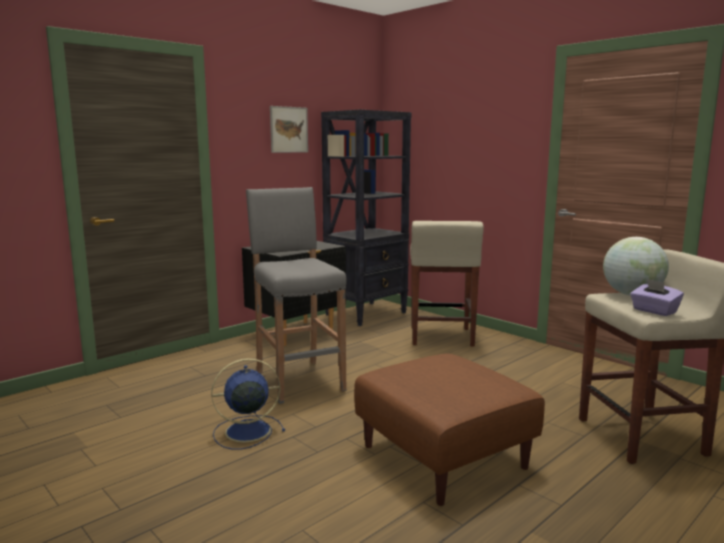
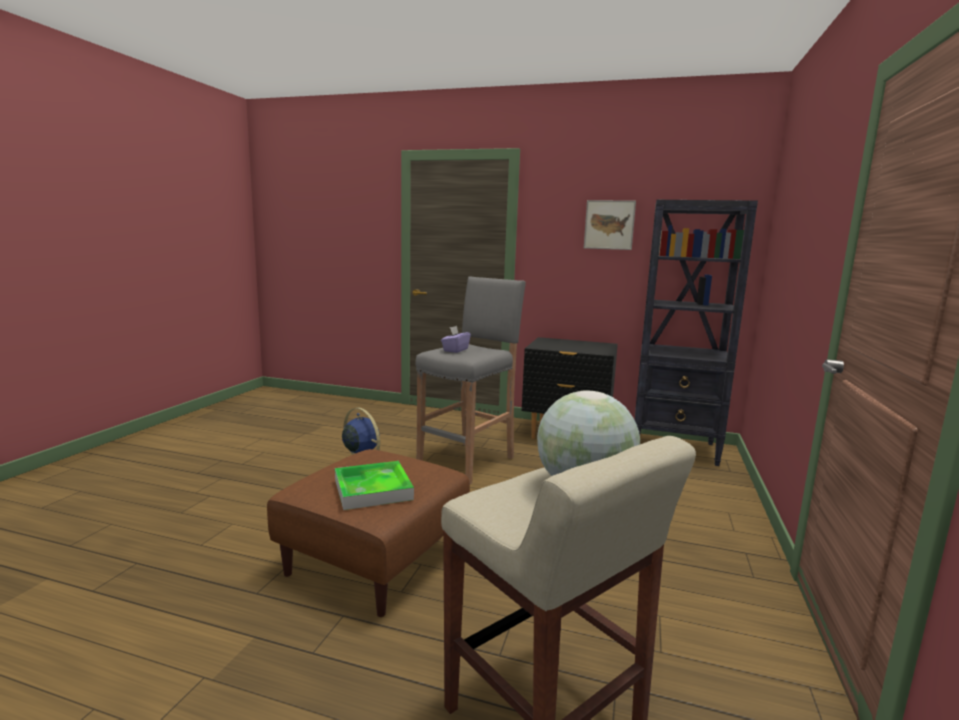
camera: 60 degrees right, 0 degrees up
beige stool [410,221,484,347] -> none
purple tissue box [630,279,684,316] -> purple tissue box moved to [441,326,471,353]
none -> tray [335,461,414,510]

